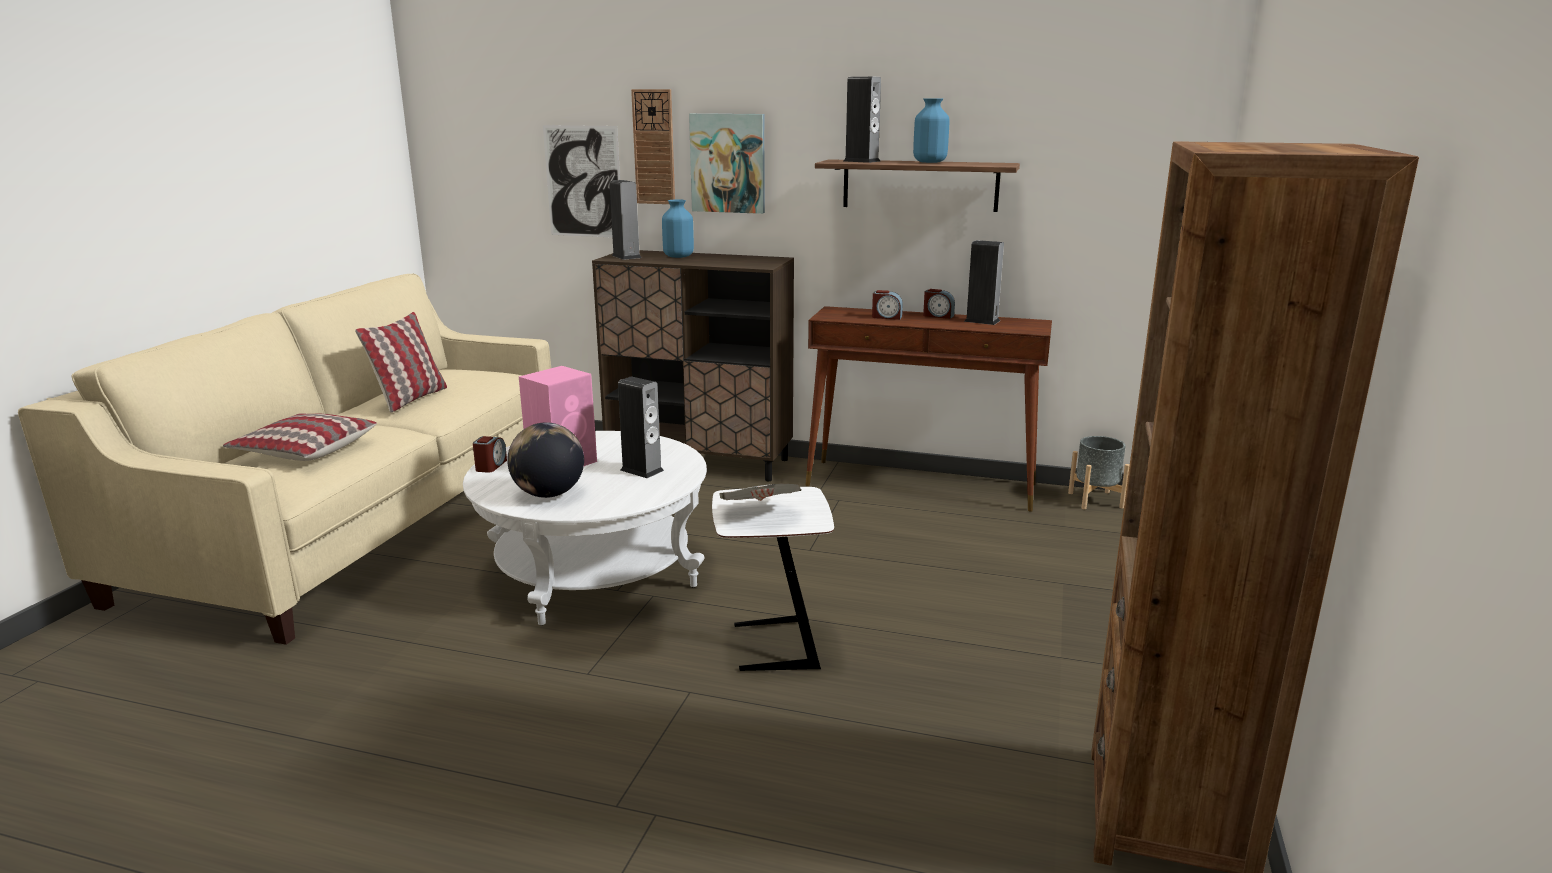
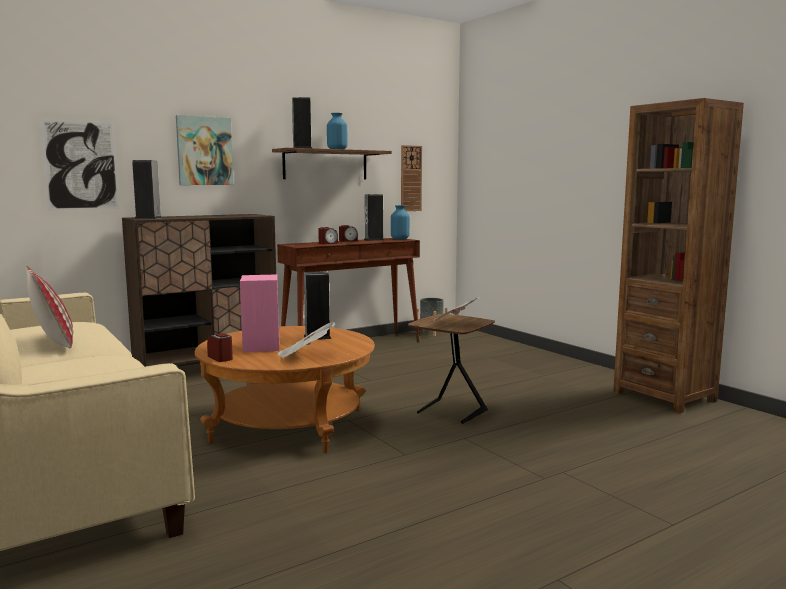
camera: 50 degrees left, 10 degrees down
pillow [223,413,377,461] -> none
white coffee table [463,431,707,625] -> brown coffee table [195,326,375,452]
globe [507,422,584,498] -> newspaper [278,322,335,358]
wall clock [631,89,675,204] -> wall clock moved to [401,145,422,211]
blue vase [662,199,694,258] -> blue vase moved to [391,205,410,240]
white side table [712,487,834,671] -> brown side table [408,314,495,424]

